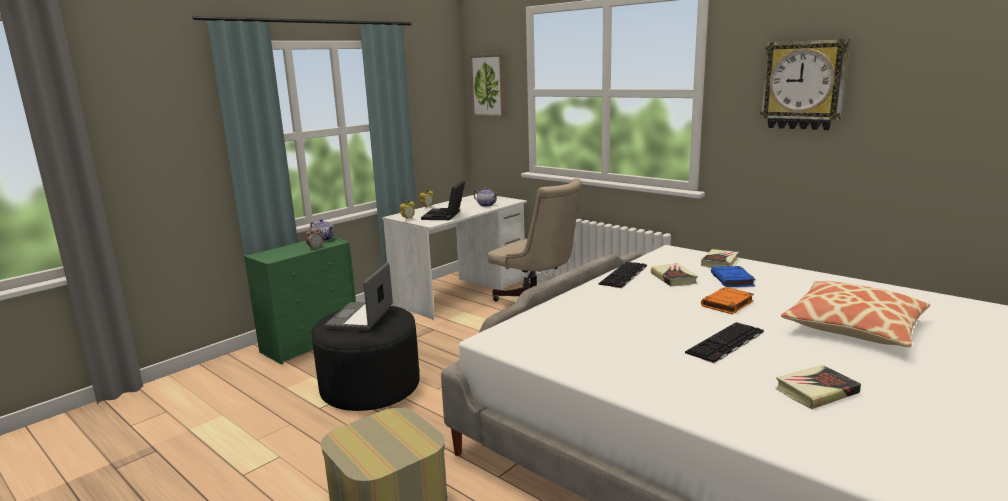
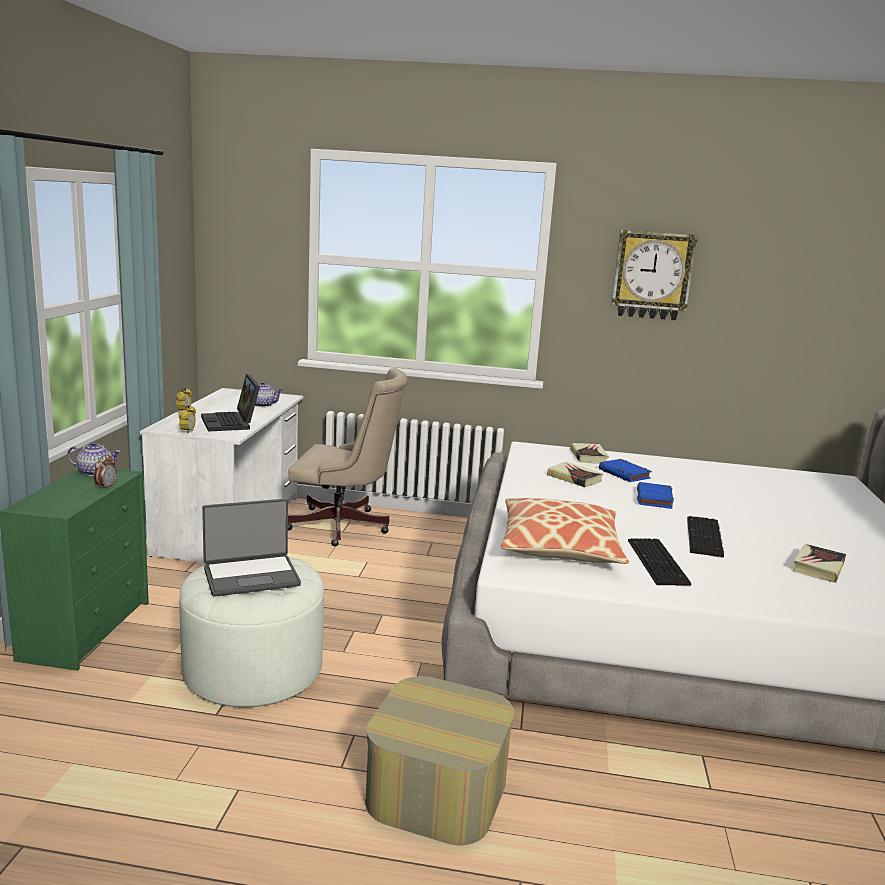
camera: 35 degrees left, 0 degrees up
black ottoman [312,306,420,411] -> white ottoman [179,558,324,707]
laptop [324,263,393,331] -> laptop turned 90 degrees counterclockwise [202,499,301,597]
picture [470,54,505,117] -> none
keyboard [599,262,647,288] -> keyboard moved to [628,538,692,586]
orange book [701,287,754,314] -> blue book [637,482,674,509]
pillow [781,281,930,347] -> pillow moved to [501,498,629,564]

